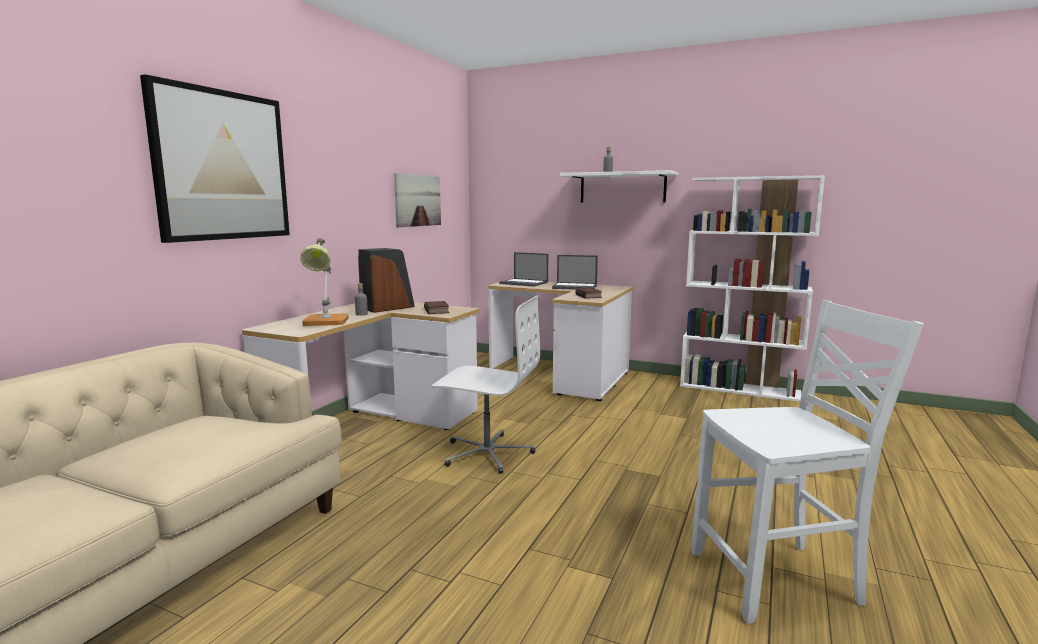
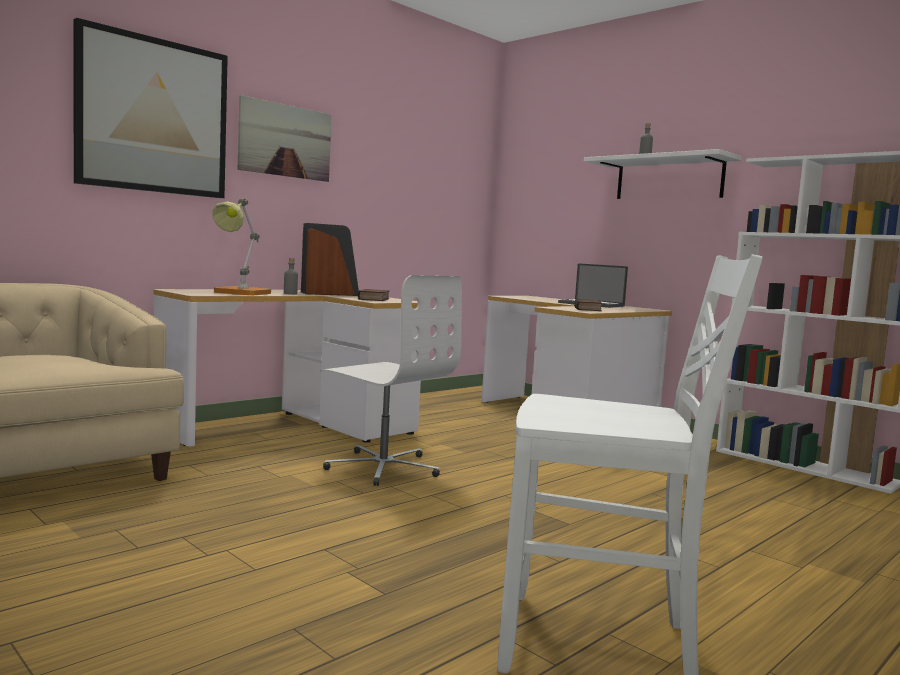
camera: 20 degrees right, 5 degrees down
picture [394,173,441,227] -> picture moved to [238,95,332,182]
laptop [499,252,548,287] -> none

